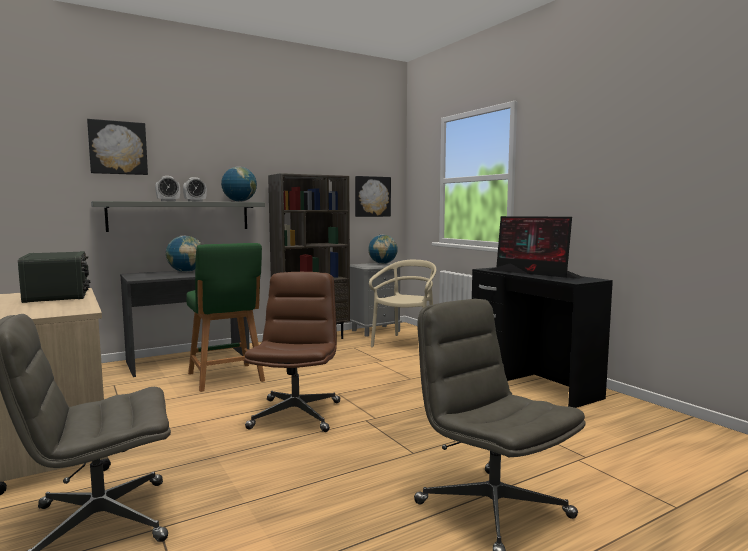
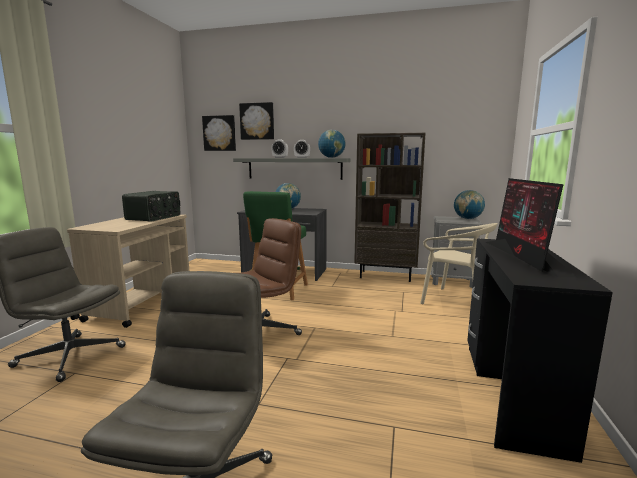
camera: 45 degrees right, 5 degrees up
picture [355,176,391,217] -> picture moved to [202,115,236,151]
beige chair [369,260,436,347] -> beige chair turned 60 degrees clockwise [420,223,498,304]

